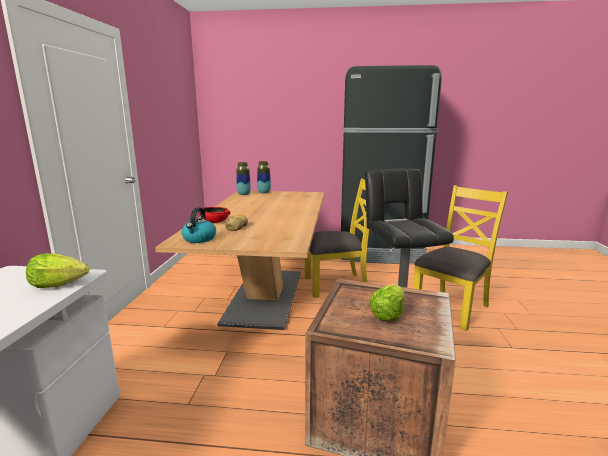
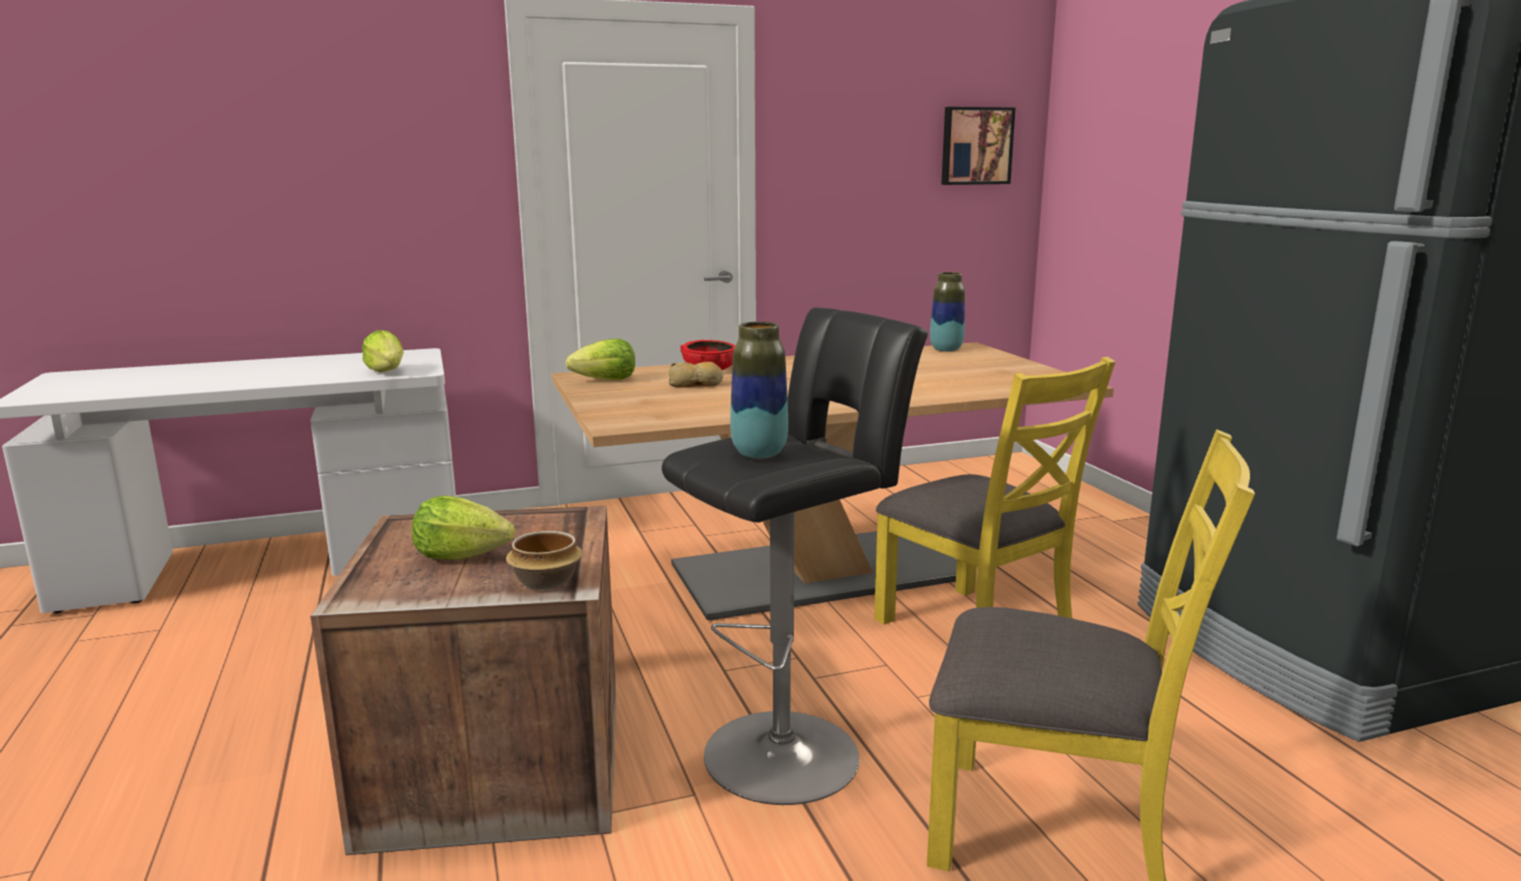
camera: 65 degrees right, 0 degrees up
kettle [181,207,216,243] -> lettuce [566,339,635,380]
vase [257,161,271,193] -> vase moved to [730,322,788,458]
none -> bowl [506,531,583,590]
none -> picture [941,107,1015,185]

